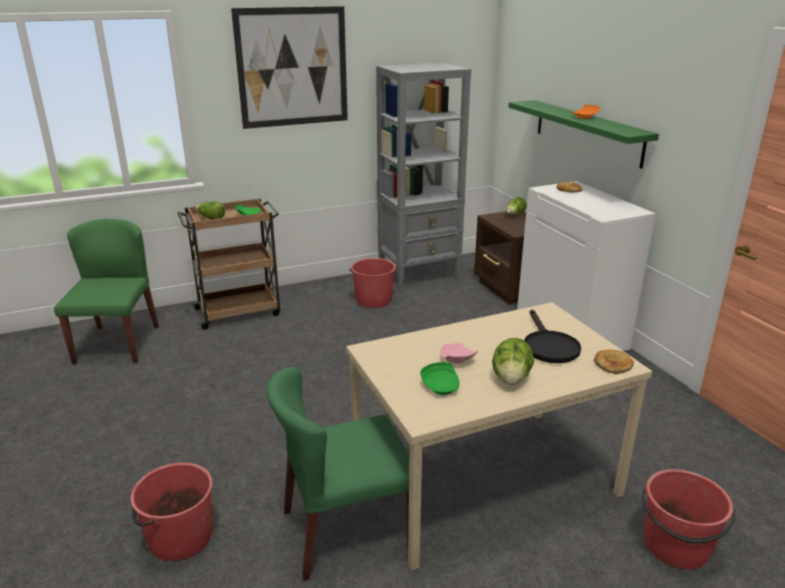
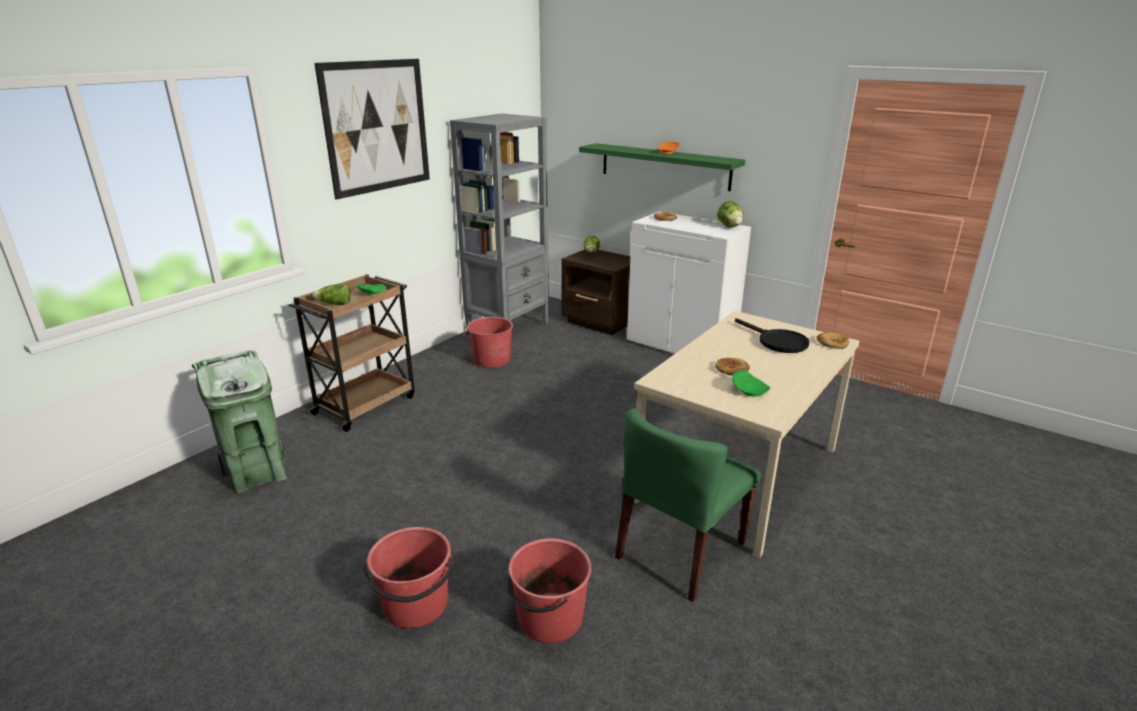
camera: 30 degrees left, 0 degrees up
green chair [54,219,159,364] -> green trash can [192,350,287,493]
pink plate [440,343,478,364] -> bread [715,358,750,375]
lettuce [492,338,534,385] -> lettuce moved to [717,201,743,228]
red bucket [642,469,736,569] -> red bucket moved to [364,527,454,628]

